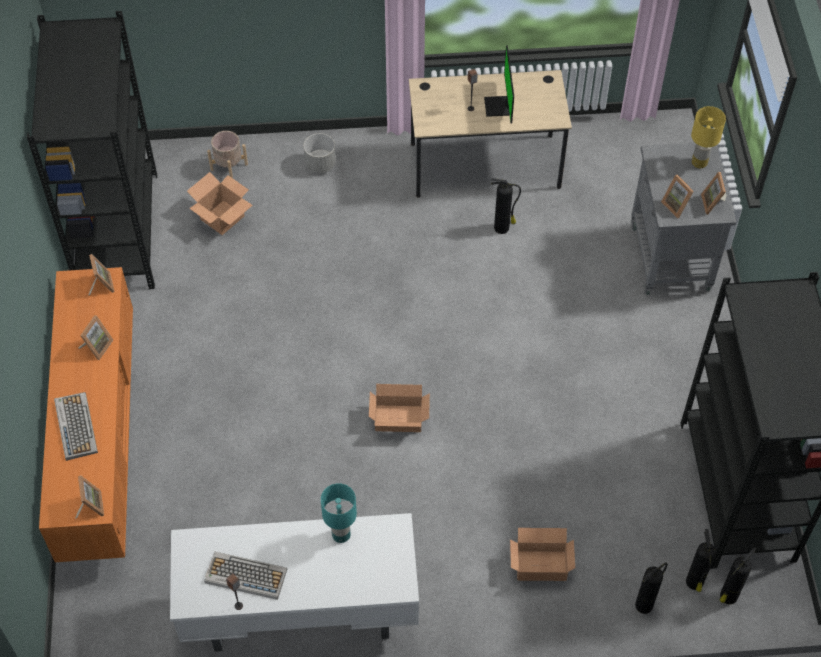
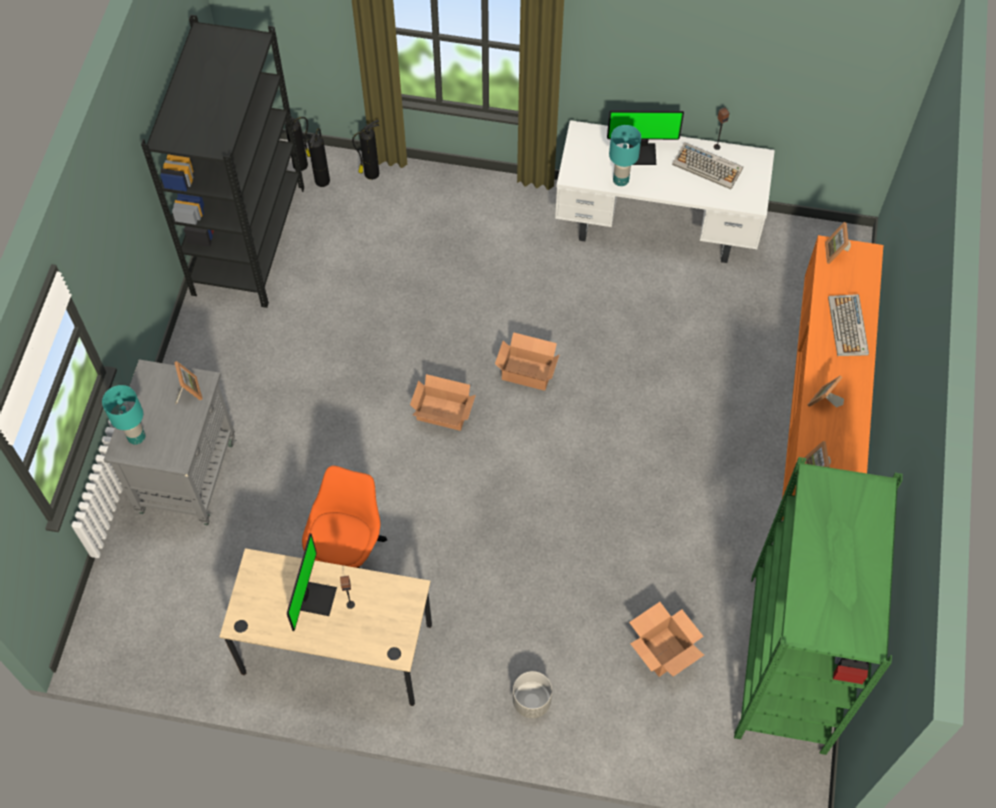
camera: 165 degrees left, 5 degrees up
black bookcase [27,11,157,289] -> green bookcase [734,457,903,755]
beige planter [207,131,248,178] -> none
fire extinguisher [491,178,521,234] -> orange chair [302,466,387,568]
cardboard box [510,528,575,581] -> cardboard box moved to [410,374,476,431]
yellow table lamp [691,106,726,168] -> turquoise table lamp [102,385,145,445]
picture frame [701,172,727,214] -> none
none -> monitor [607,110,684,165]

